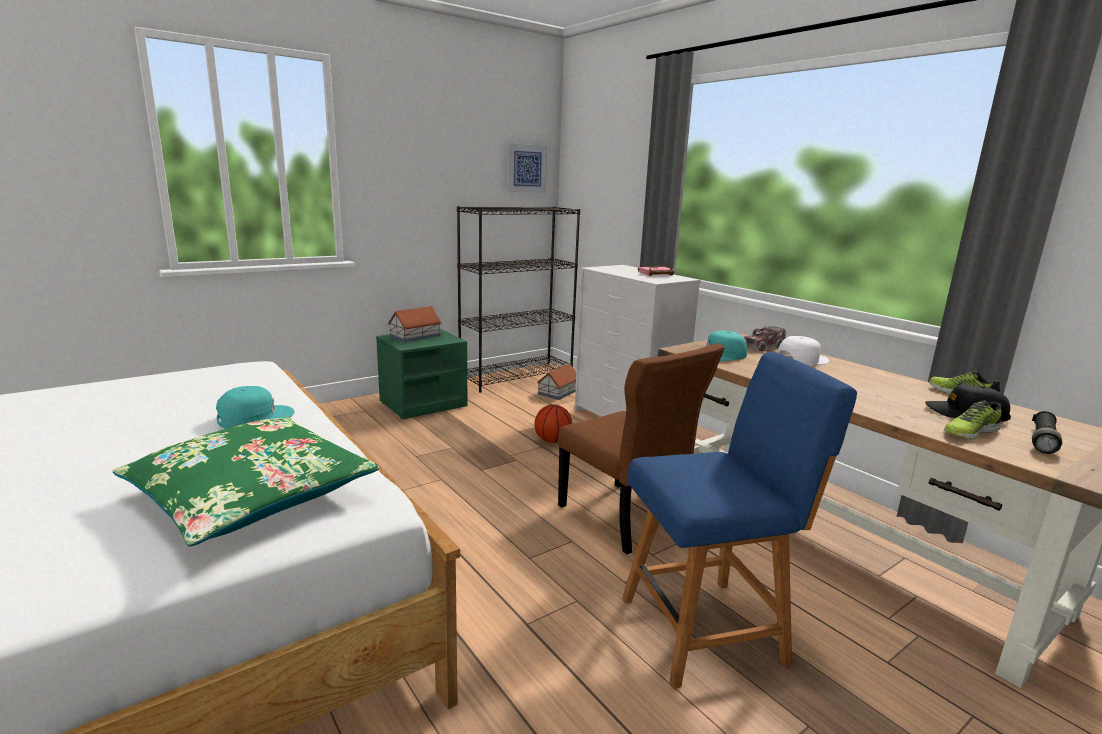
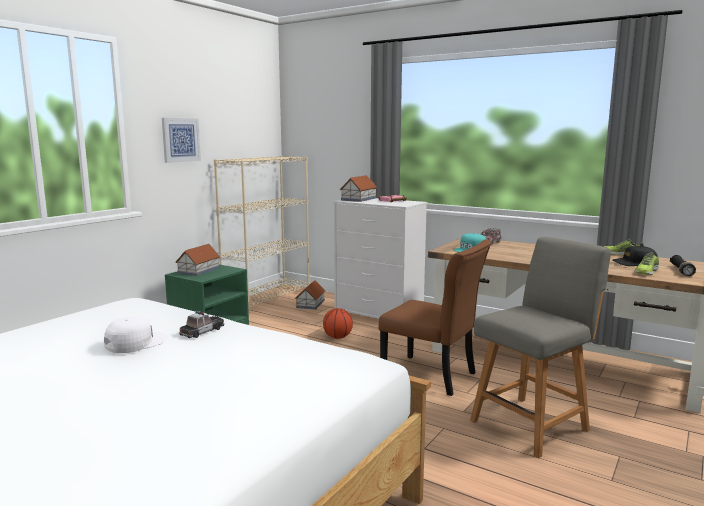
camera: 20 degrees left, 5 degrees down
green pillow [112,417,380,546] -> none
turquoise cap [216,386,295,429] -> toy car [179,311,224,338]
black bookcase [457,206,580,393] -> beige bookcase [214,156,310,313]
picture [507,143,547,193] -> picture moved to [162,118,201,163]
blue chair [622,352,857,689] -> grey chair [470,237,611,458]
white cap [777,336,829,366] -> white cap moved to [104,316,167,353]
none -> toy house [340,175,377,202]

